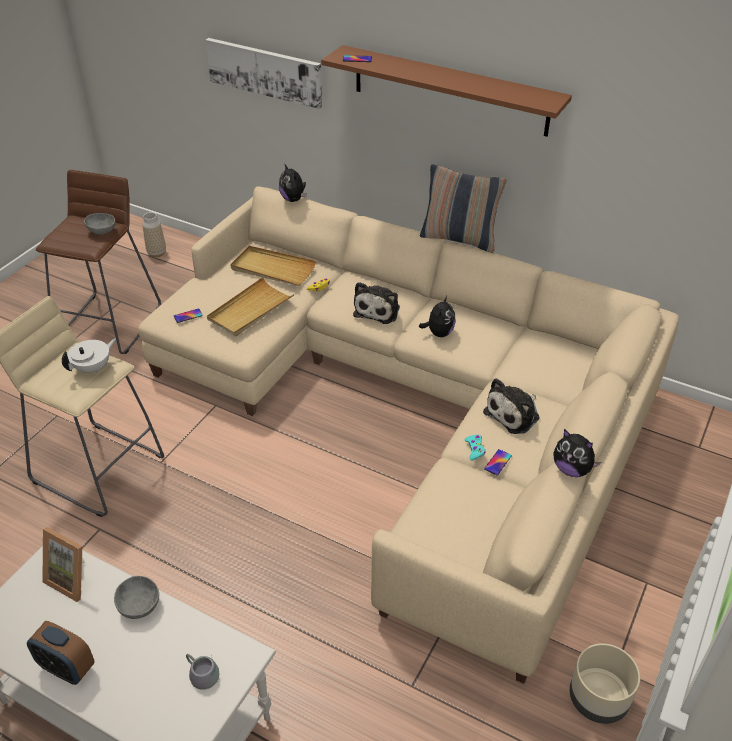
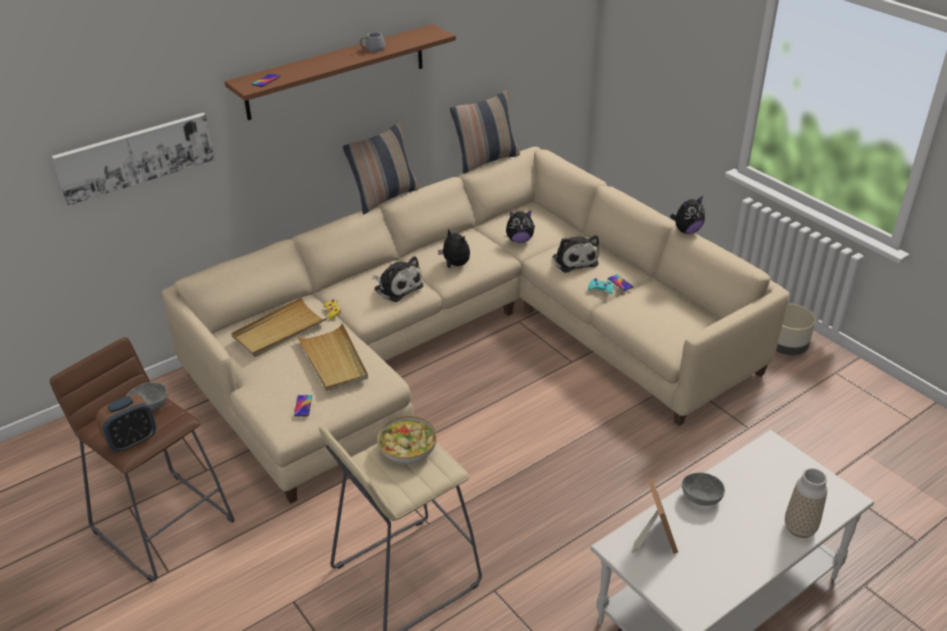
camera: 65 degrees left, 5 degrees down
alarm clock [27,621,95,685] -> alarm clock moved to [96,394,156,452]
picture frame [42,527,85,602] -> picture frame turned 60 degrees counterclockwise [632,478,678,554]
white teapot [62,338,116,374] -> bowl [377,416,437,464]
vase [143,212,166,257] -> vase moved to [785,468,827,538]
grey mug [186,654,219,690] -> grey mug moved to [360,32,385,52]
plush toy [279,163,307,202] -> plush toy moved to [506,211,535,243]
none -> pillow [450,91,520,174]

